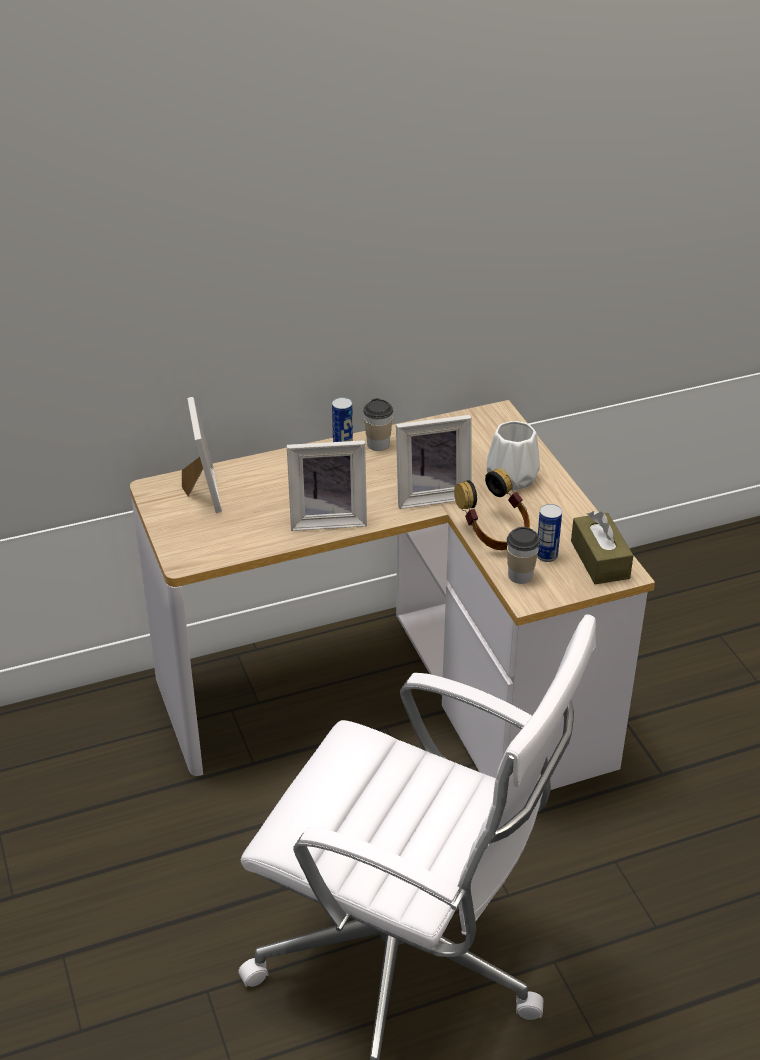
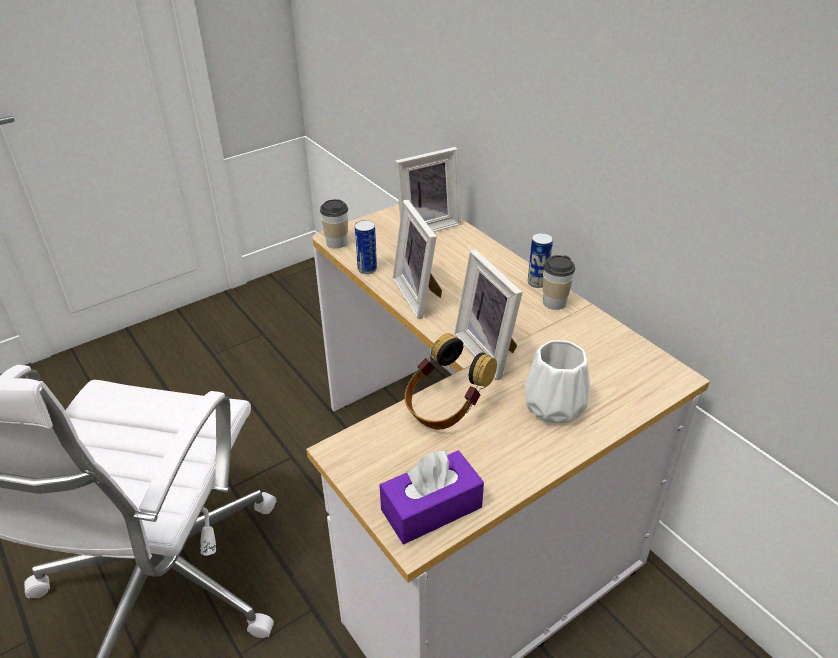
camera: 75 degrees right, 0 degrees up
cup [507,527,540,584] -> cup moved to [320,199,348,249]
can [537,504,562,562] -> can moved to [355,220,377,274]
brown tissue box [571,511,633,584] -> purple tissue box [380,450,484,544]

